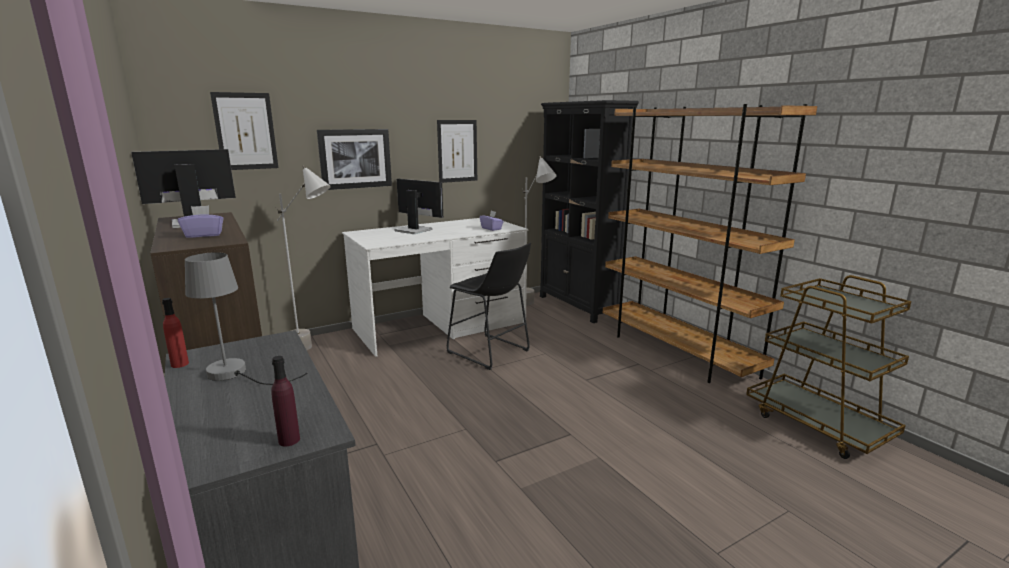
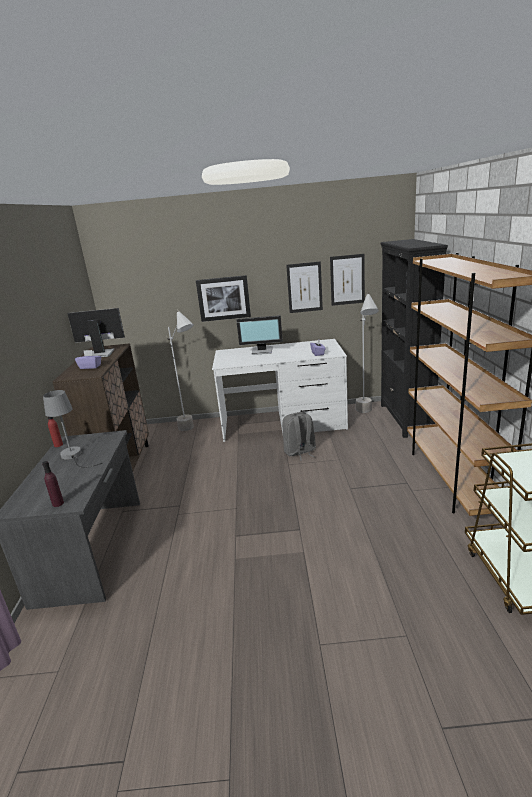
camera: 30 degrees right, 5 degrees up
picture [210,92,278,170] -> picture moved to [330,254,365,306]
monitor [394,179,443,234] -> monitor turned 120 degrees clockwise [236,315,283,355]
black stool [447,243,531,370] -> grey backpack [282,412,316,461]

